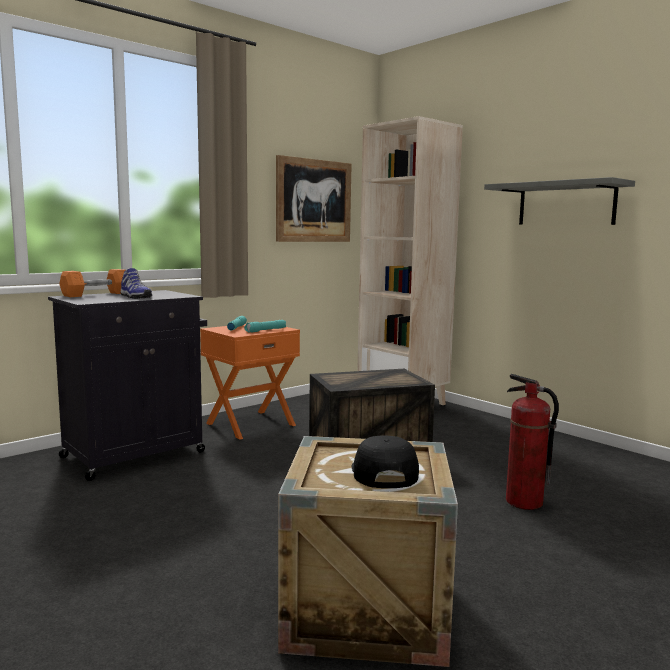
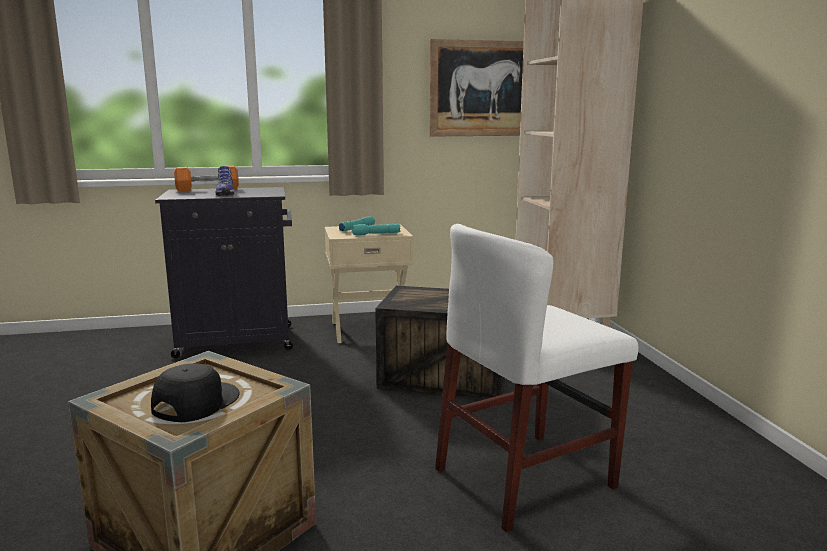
camera: 30 degrees right, 5 degrees up
orange nightstand [200,322,300,439] -> beige nightstand [324,224,413,343]
grey shelf [484,177,635,225] -> none
fire extinguisher [506,374,559,510] -> white chair [435,224,638,533]

